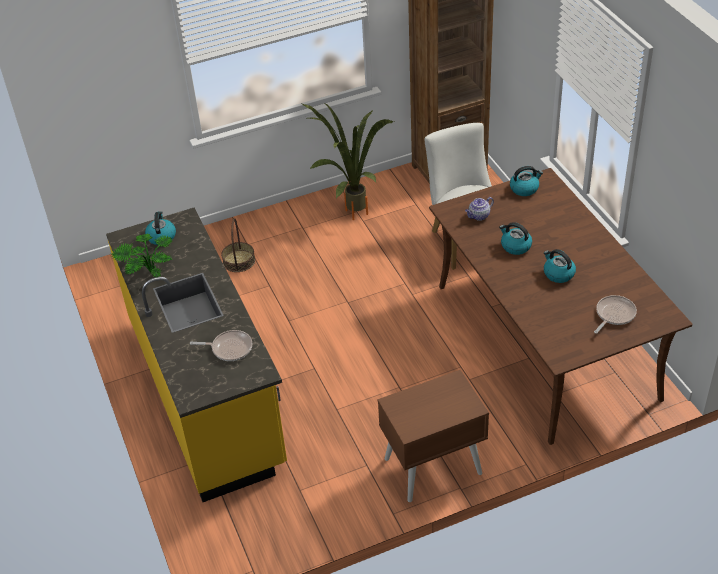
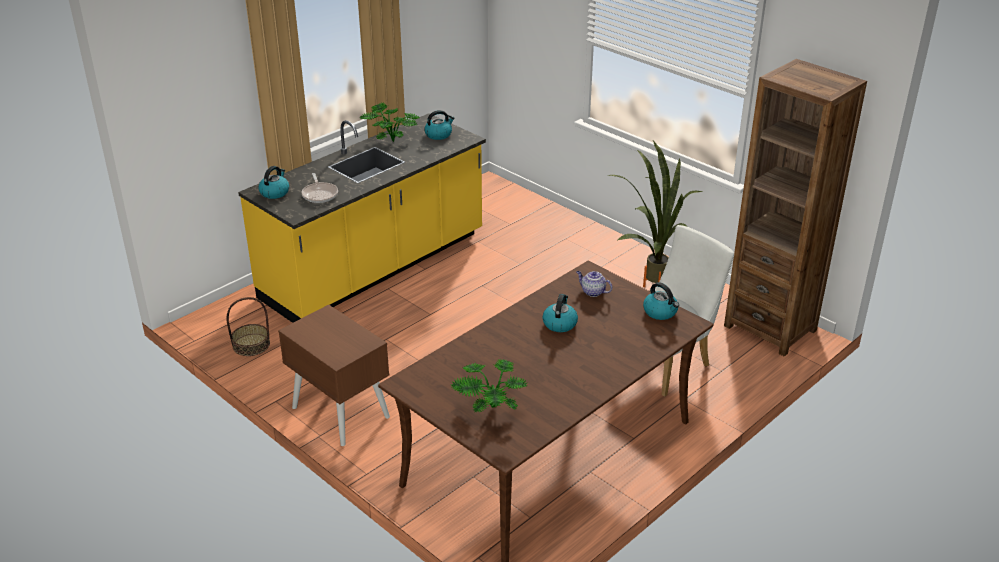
camera: 65 degrees right, 10 degrees down
basket [221,218,255,272] -> basket moved to [227,297,270,356]
kettle [544,249,576,283] -> kettle moved to [258,166,289,199]
frying pan [594,295,637,334] -> potted plant [451,359,528,413]

